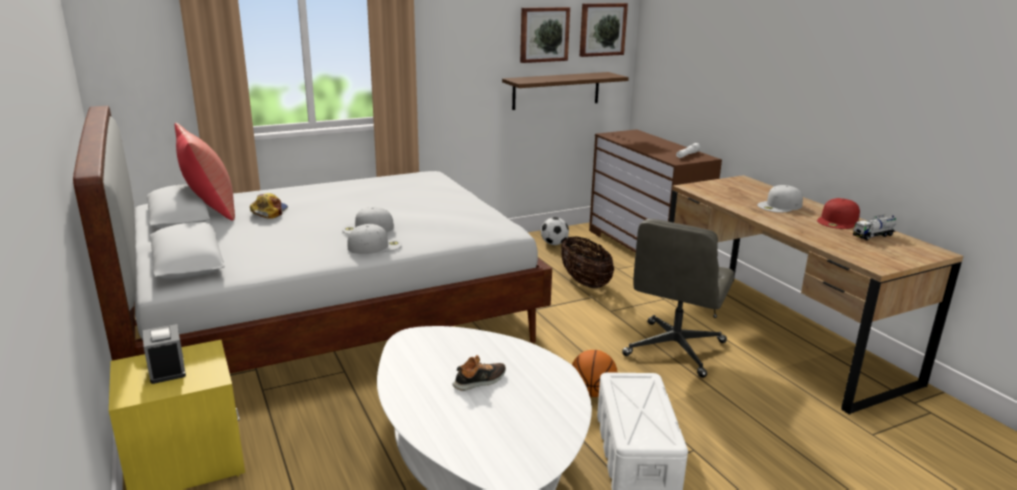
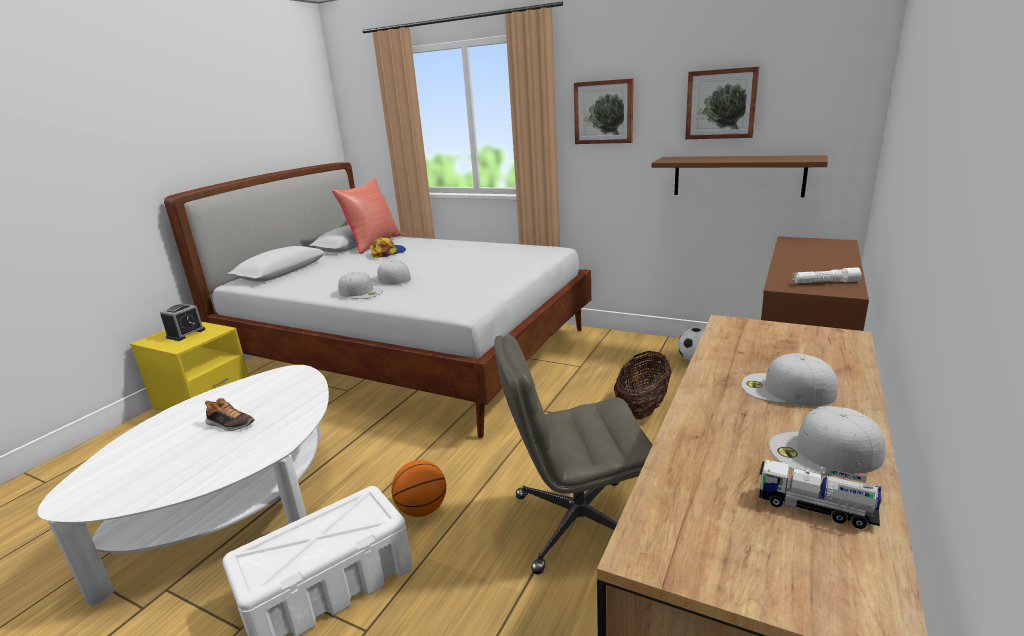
camera: 55 degrees right, 0 degrees up
picture [580,3,628,57] -> picture moved to [574,78,634,144]
red cap [817,198,860,229] -> white cap [769,406,886,475]

